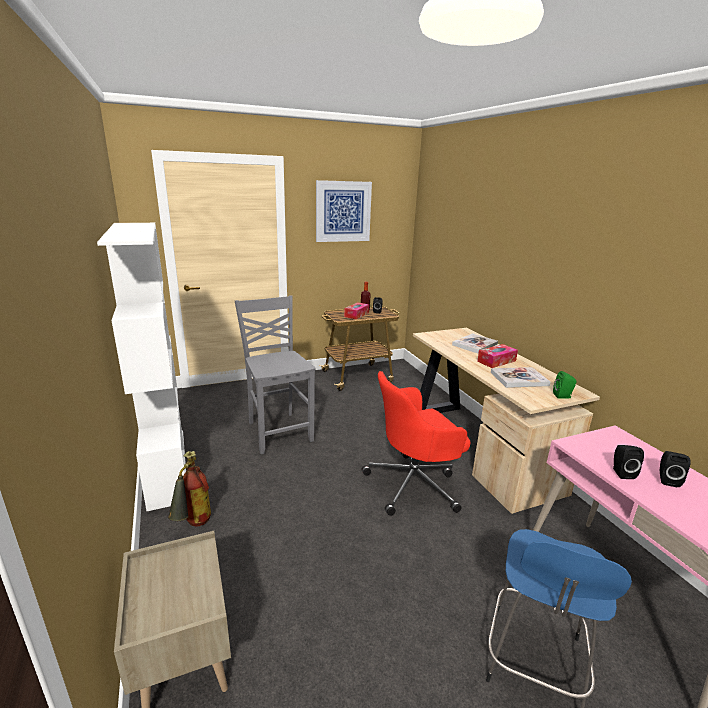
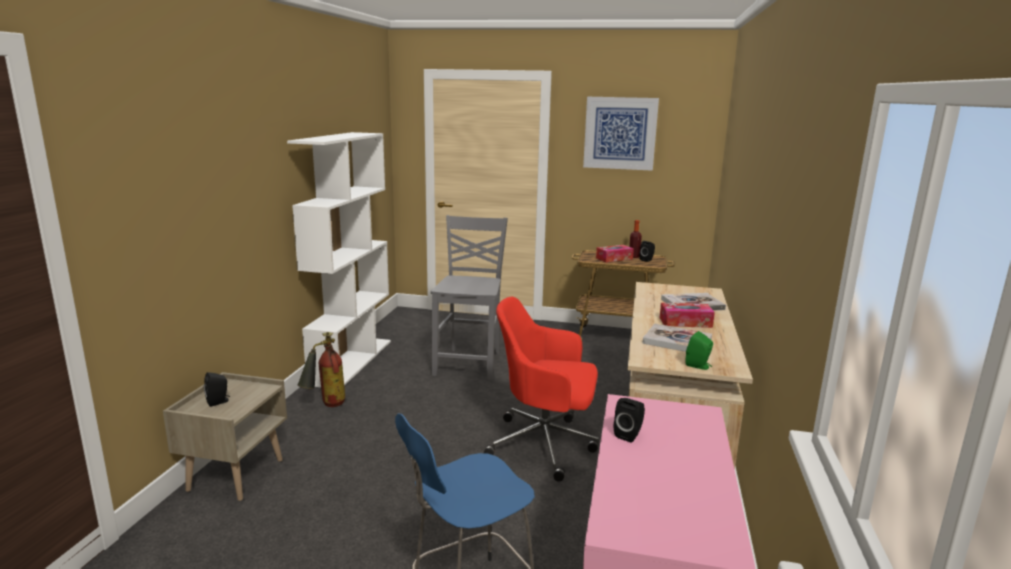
camera: 35 degrees right, 5 degrees down
black speaker [660,451,691,487] -> black speaker moved to [204,372,230,407]

